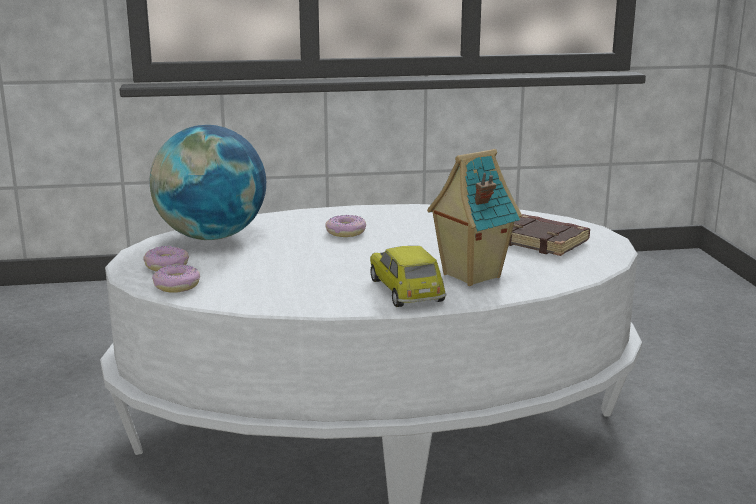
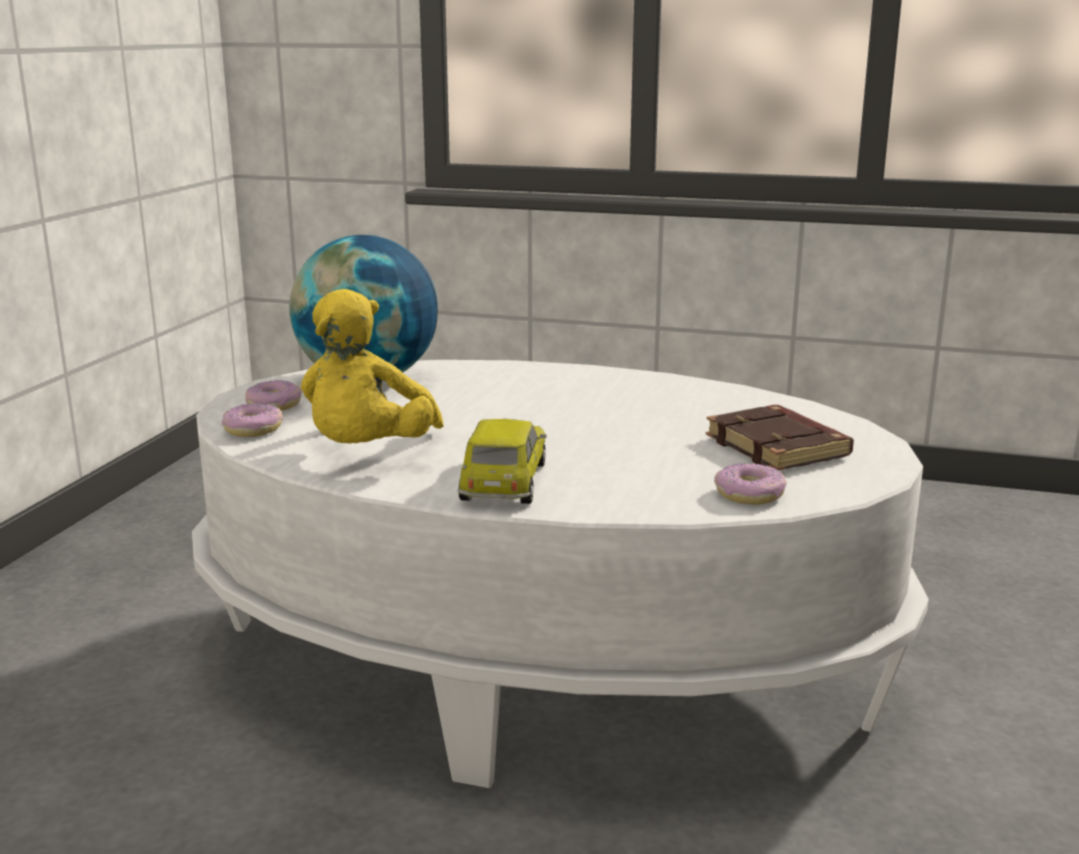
camera: 25 degrees right, 0 degrees up
donut [325,215,366,237] -> donut moved to [714,463,787,505]
toy house [427,149,522,286] -> none
none -> yellow plush toy [301,289,444,444]

